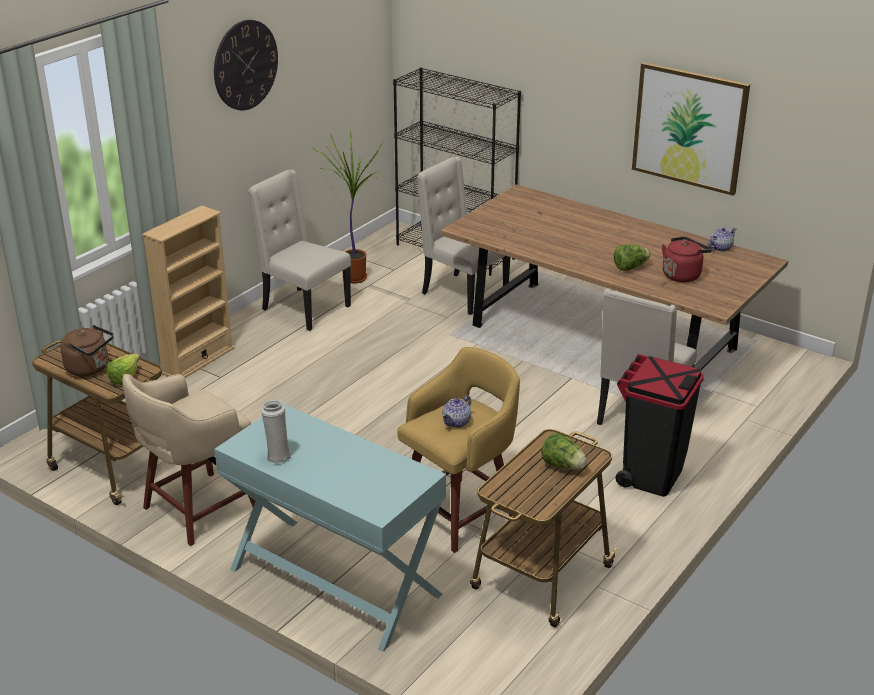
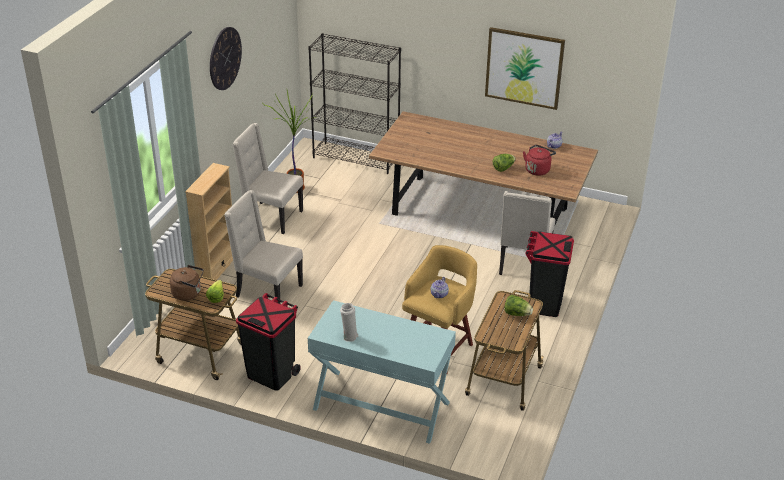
camera: 15 degrees left, 5 degrees up
beige stool [122,374,255,546] -> black trash can [236,293,301,391]
beige chair [417,157,510,315] -> beige chair moved to [225,190,303,304]

